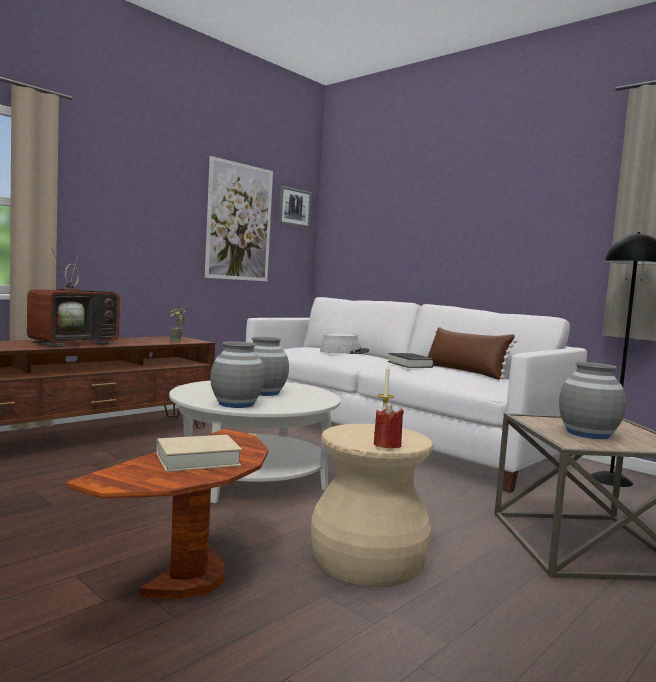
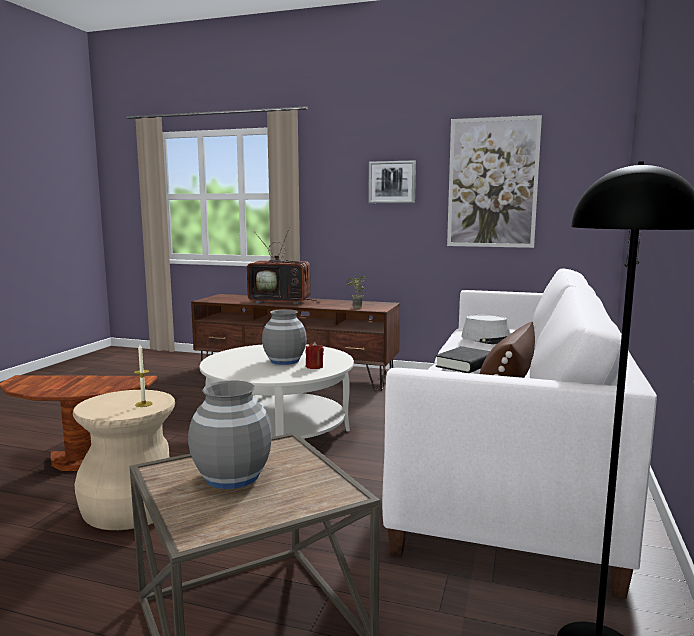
camera: 65 degrees right, 5 degrees up
beige book [156,435,242,472] -> none
grey vase [210,342,265,408] -> none
picture [278,186,312,228] -> picture moved to [368,160,416,203]
red candle [374,405,404,449] -> red candle moved to [305,342,324,369]

